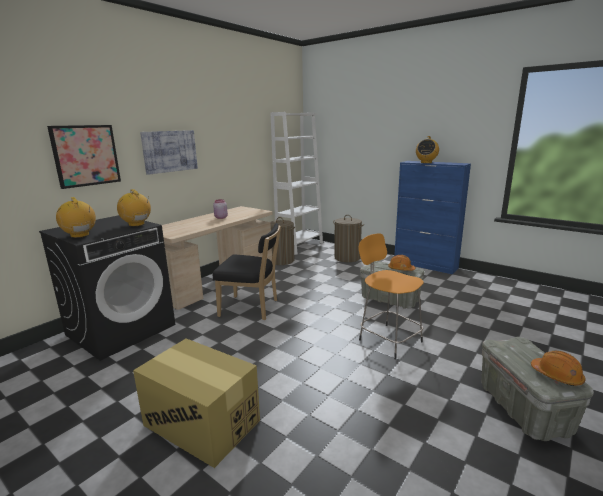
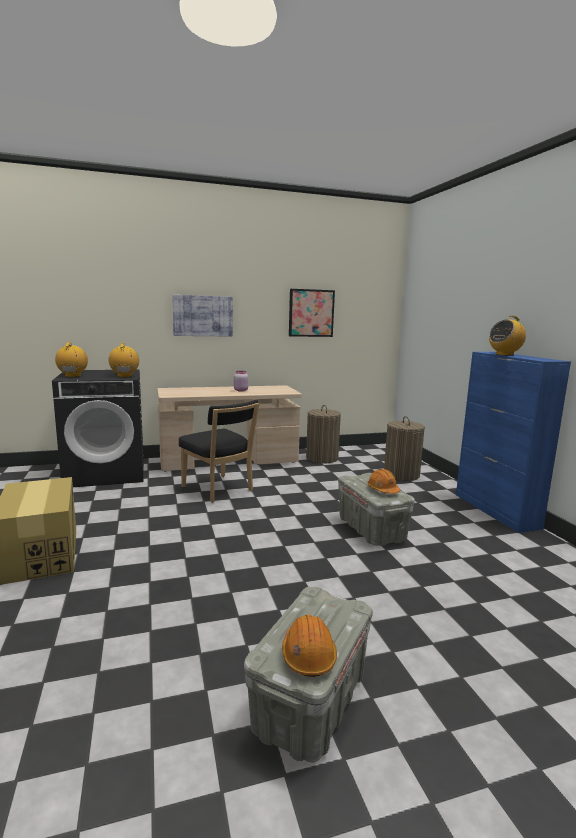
camera: 35 degrees right, 5 degrees down
picture [47,125,121,189] -> picture moved to [289,289,335,337]
white bookcase [271,112,323,255] -> none
orange stool [358,234,424,359] -> none

